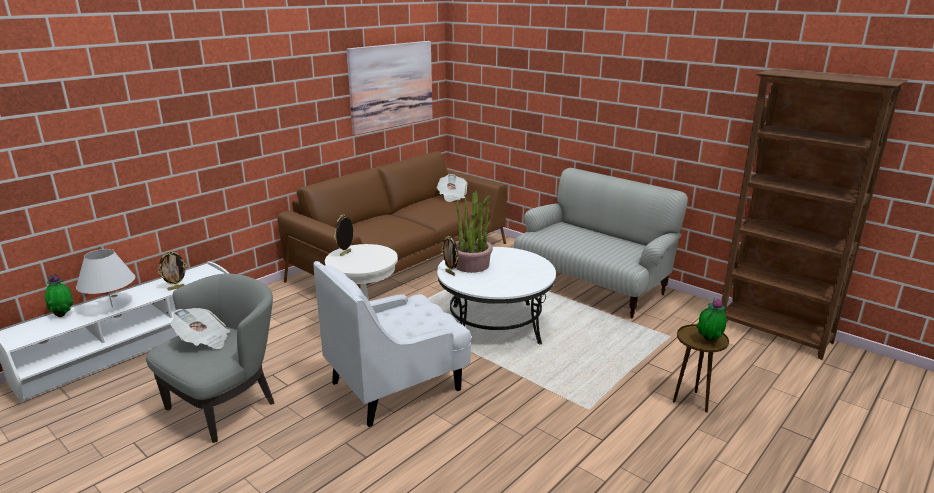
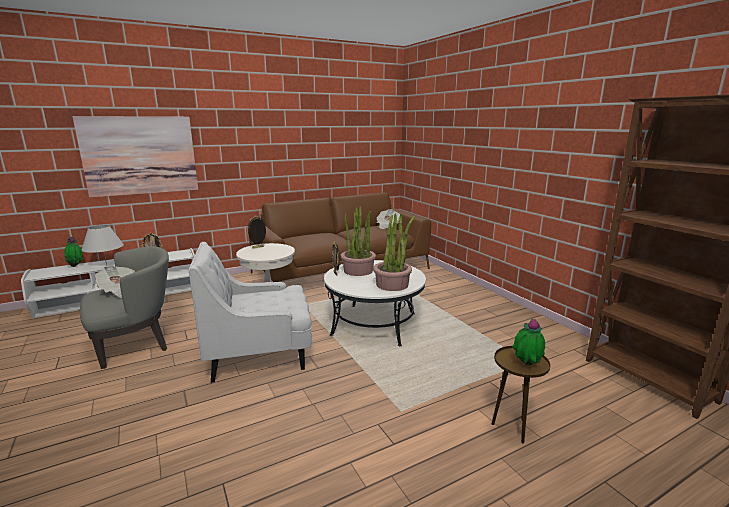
camera: 20 degrees right, 5 degrees down
picture [347,41,433,135] -> picture moved to [72,116,198,198]
sofa [514,168,688,319] -> none
none -> potted plant [373,213,416,291]

